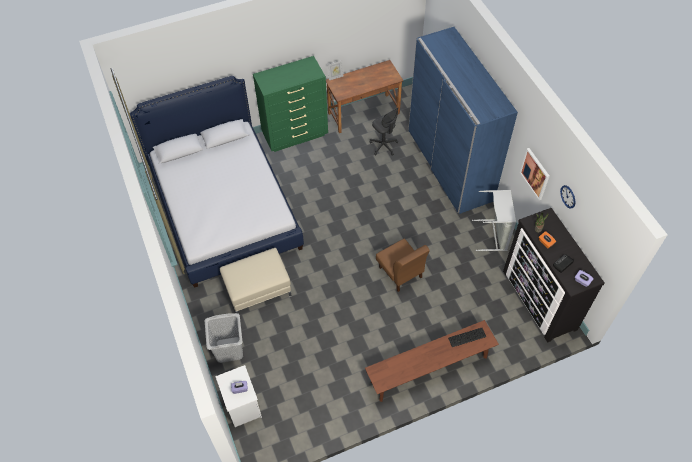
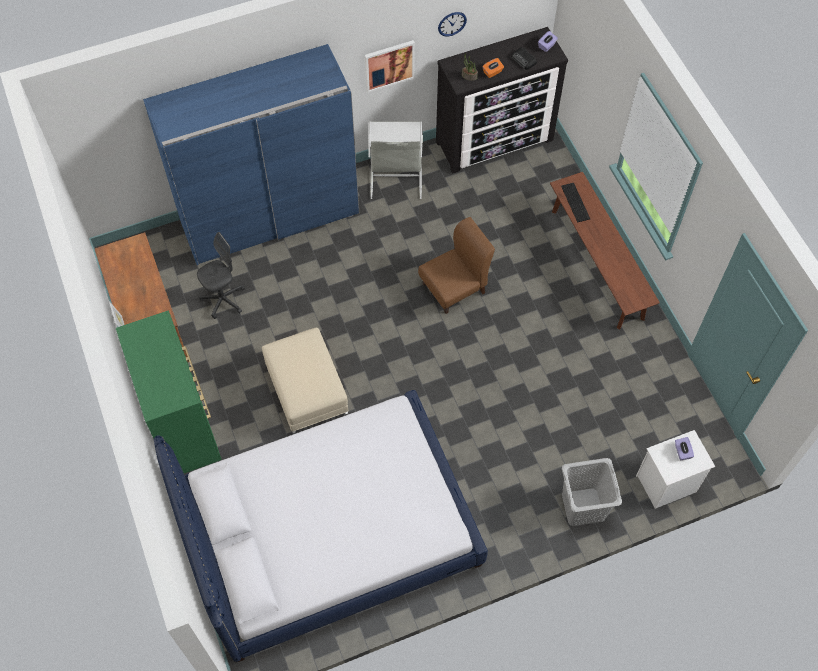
camera: 90 degrees left, 5 degrees up
beige ottoman [220,248,291,314] -> beige ottoman moved to [262,328,349,434]

